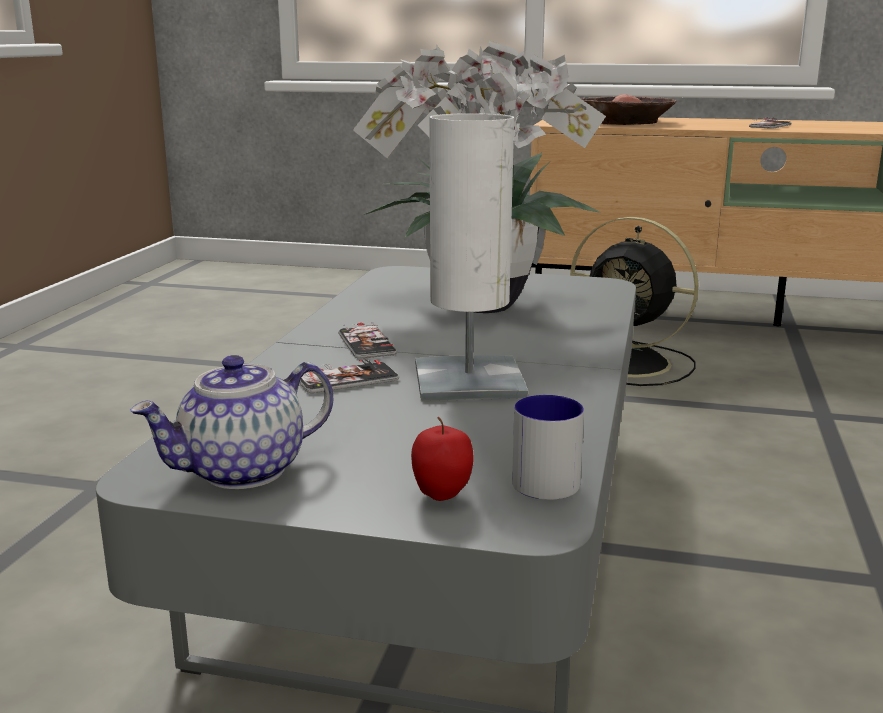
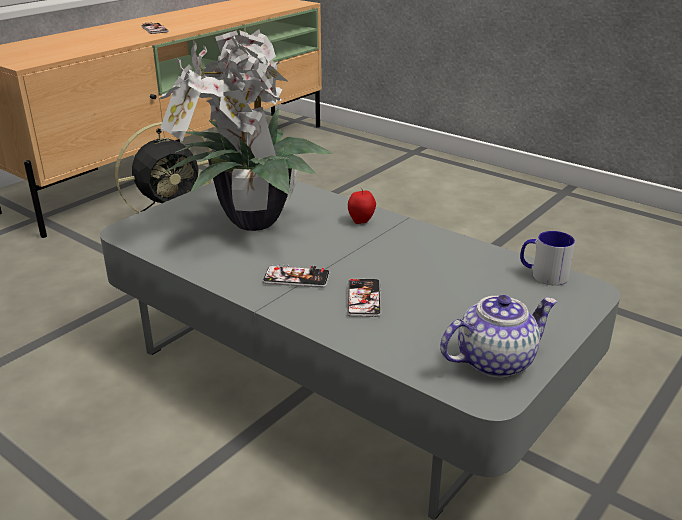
camera: 65 degrees left, 10 degrees up
teapot [130,355,333,489] -> teapot turned 105 degrees counterclockwise [440,295,558,378]
apple [411,417,474,501] -> apple moved to [348,188,376,224]
white table lamp [415,113,528,401] -> none
bowl [581,95,677,125] -> none

